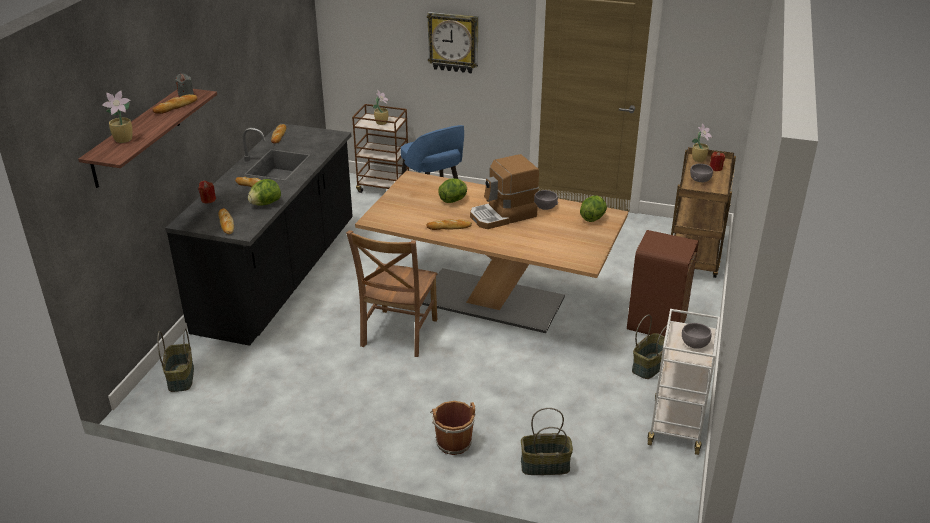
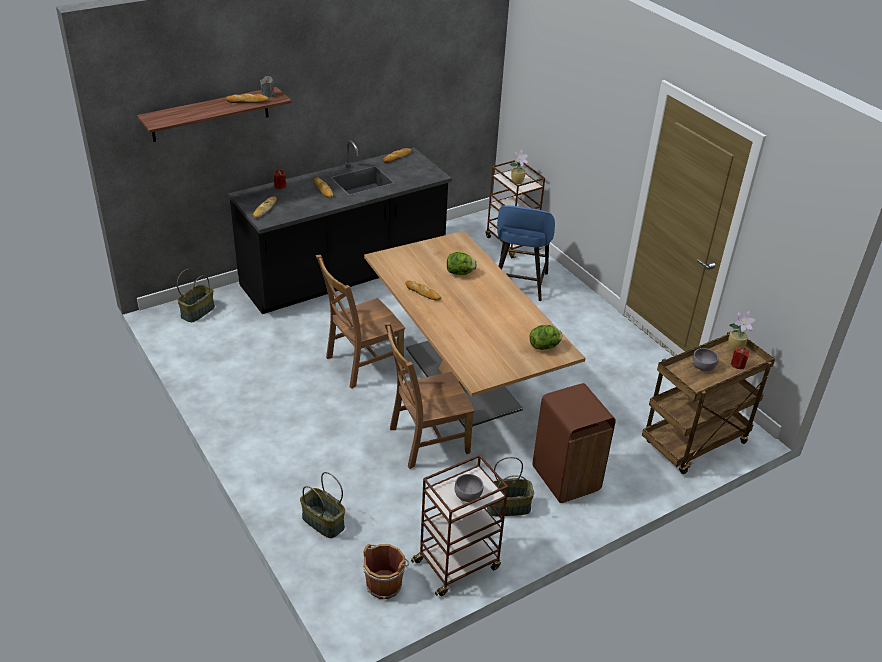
camera: 40 degrees right, 5 degrees up
potted plant [102,91,133,143] -> none
lettuce [248,179,281,206] -> none
wall clock [427,12,478,73] -> none
brown bucket [430,401,476,455] -> brown bucket moved to [363,544,409,599]
coffee machine [470,154,539,229] -> none
grey bowl [534,190,558,210] -> none
white cart [647,309,720,455] -> brown cart [411,454,508,596]
none -> brown chair [384,322,475,469]

